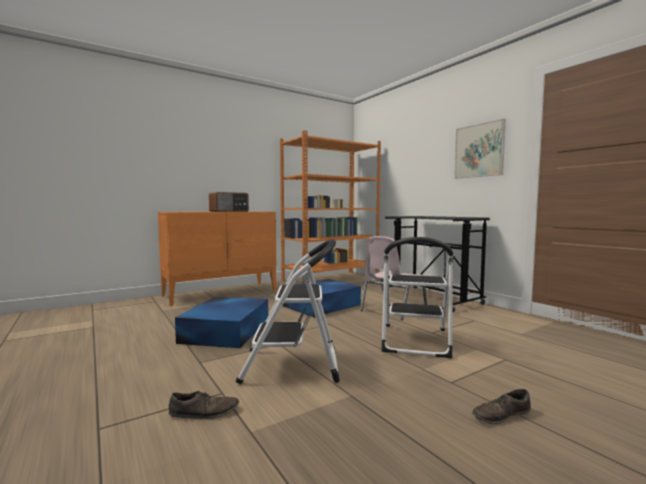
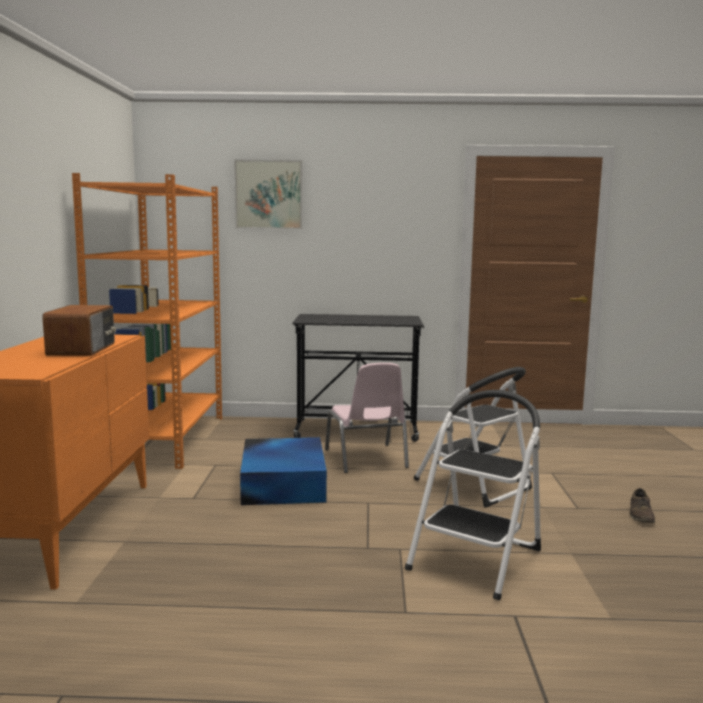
camera: 55 degrees left, 5 degrees up
brown shoe [169,391,239,419] -> none
blue storage box [175,297,268,348] -> none
picture [454,119,506,179] -> picture moved to [234,160,302,229]

